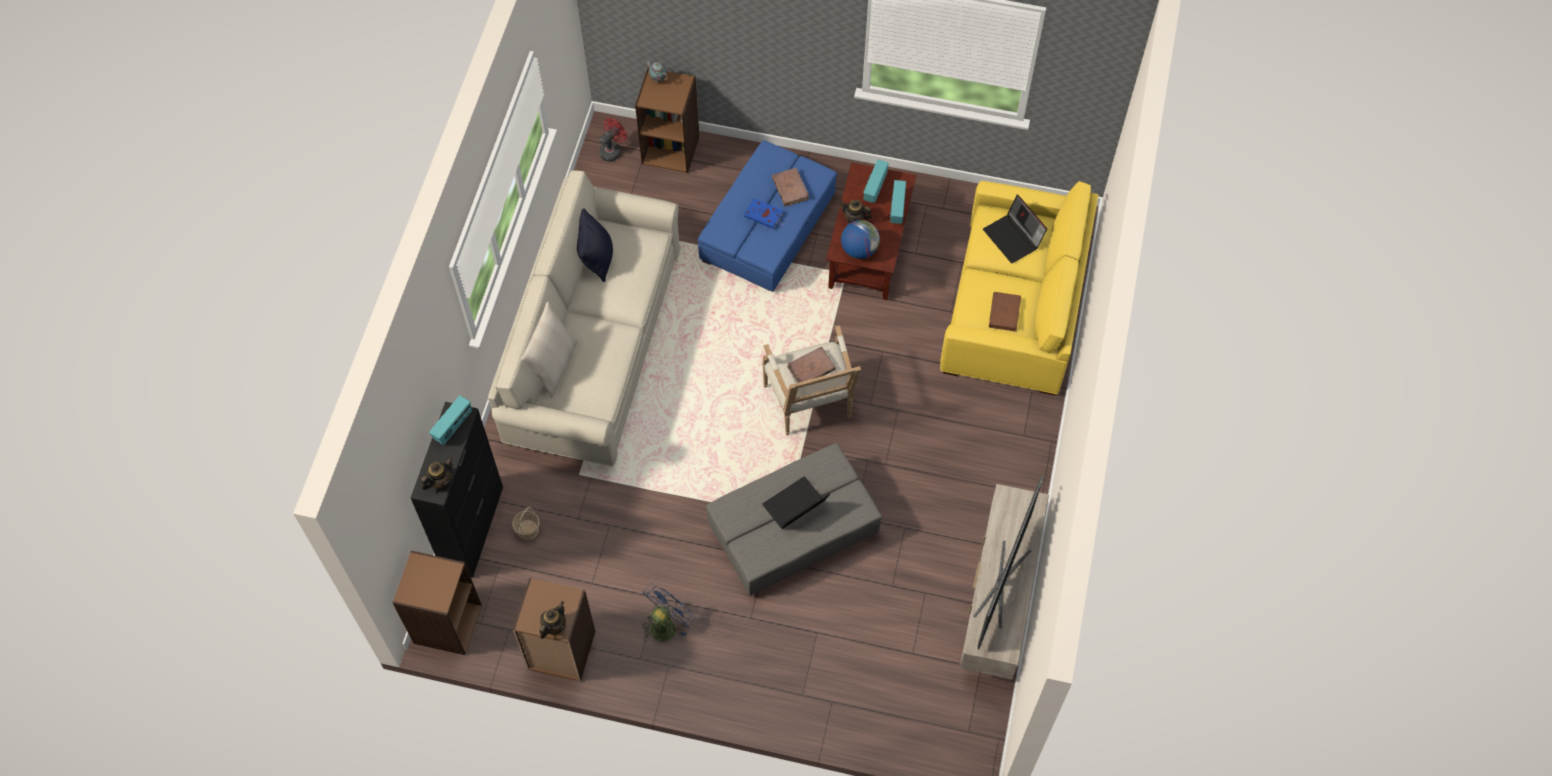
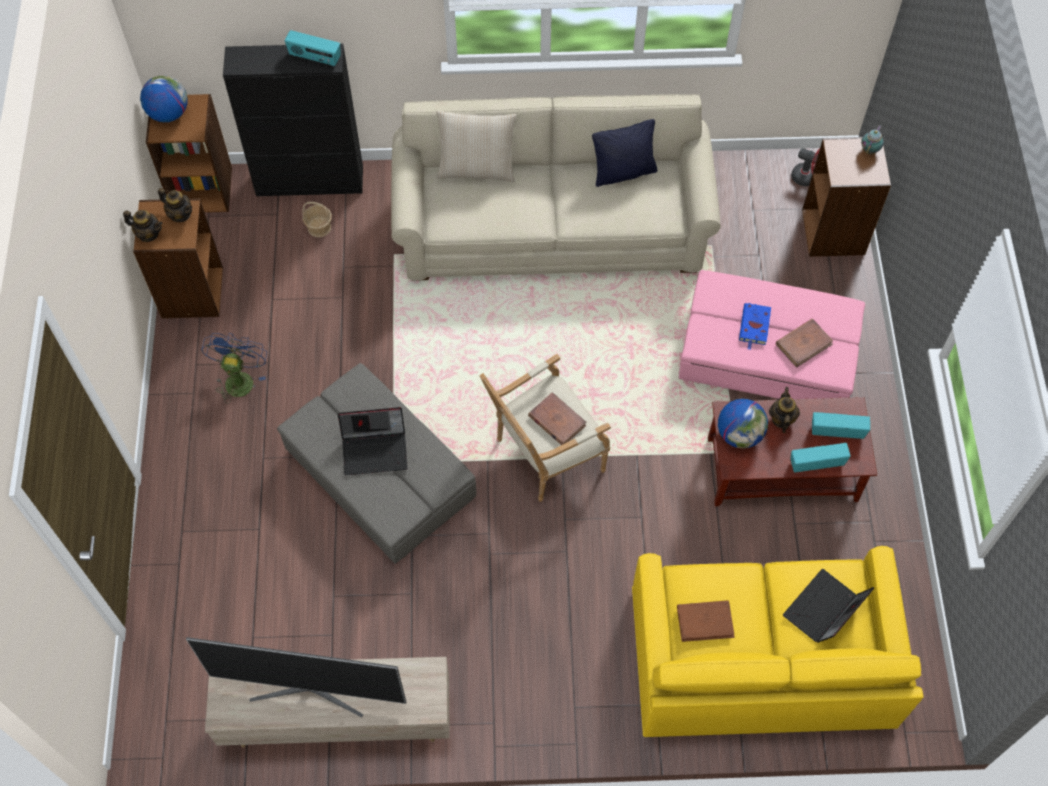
camera: 75 degrees right, 0 degrees up
teapot [421,457,453,490] -> teapot moved to [158,188,192,222]
blue fan [642,583,695,642] -> blue fan turned 105 degrees counterclockwise [201,333,267,403]
blue ottoman [698,140,837,292] -> pink ottoman [679,270,865,399]
laptop [762,476,830,529] -> laptop turned 135 degrees clockwise [338,407,408,476]
none -> globe [140,75,188,122]

